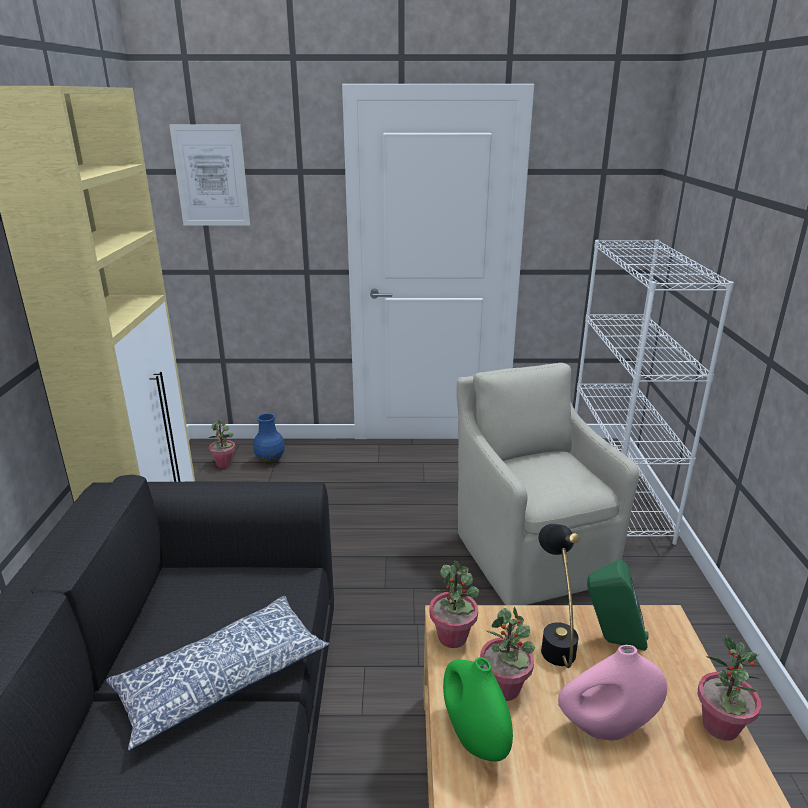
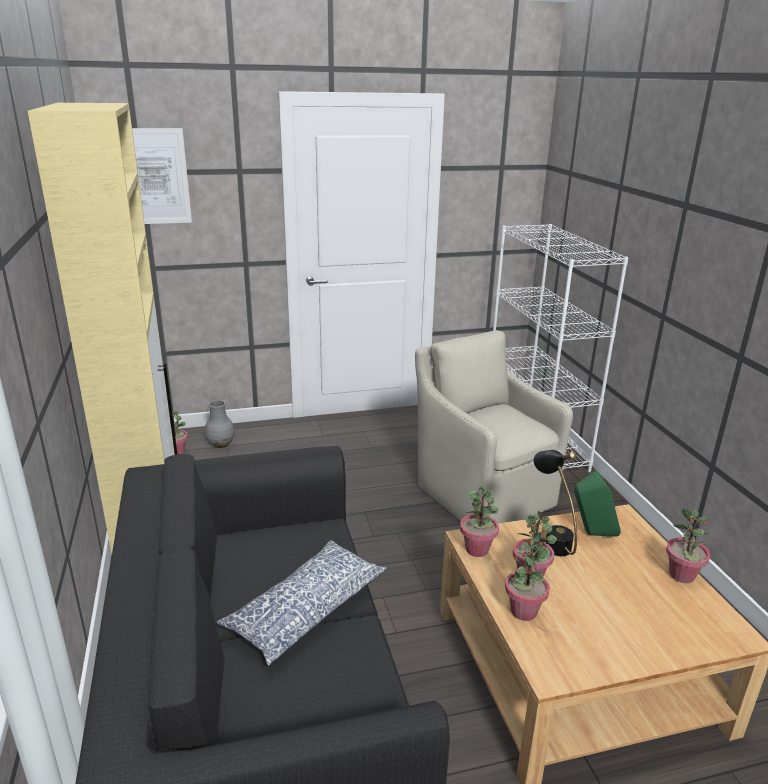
camera: 15 degrees left, 0 degrees up
blue vase [253,413,285,464] -> grey vase [205,400,235,448]
green vase [443,657,513,762] -> potted plant [505,541,550,621]
pink vase [558,645,667,740] -> none

